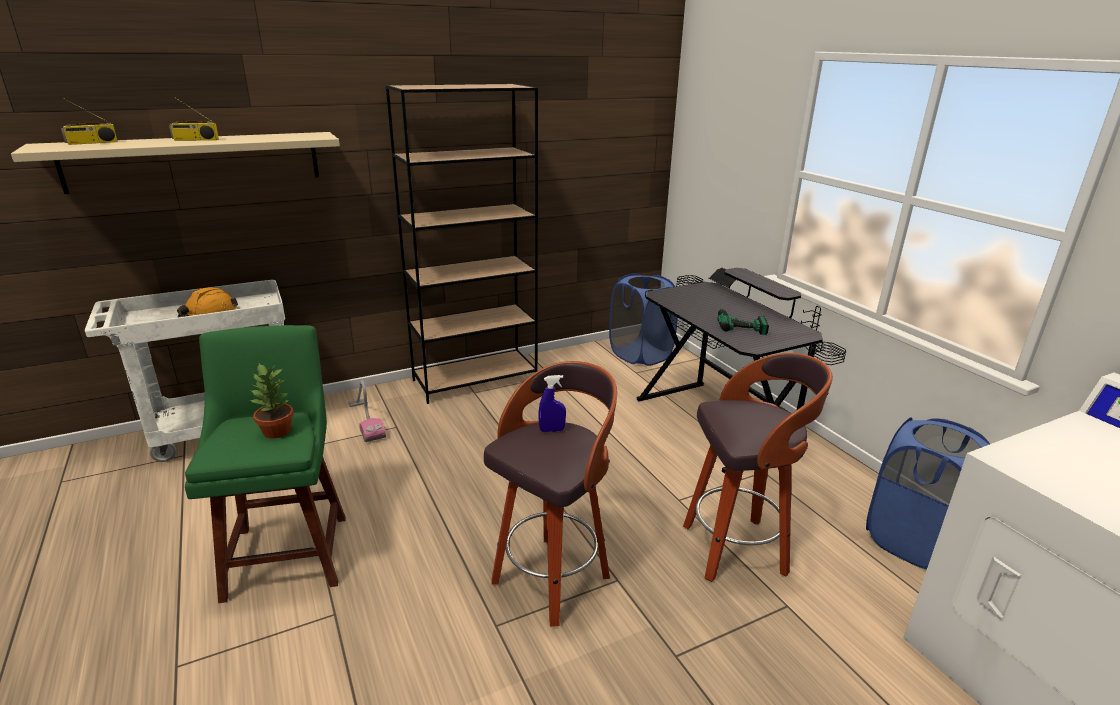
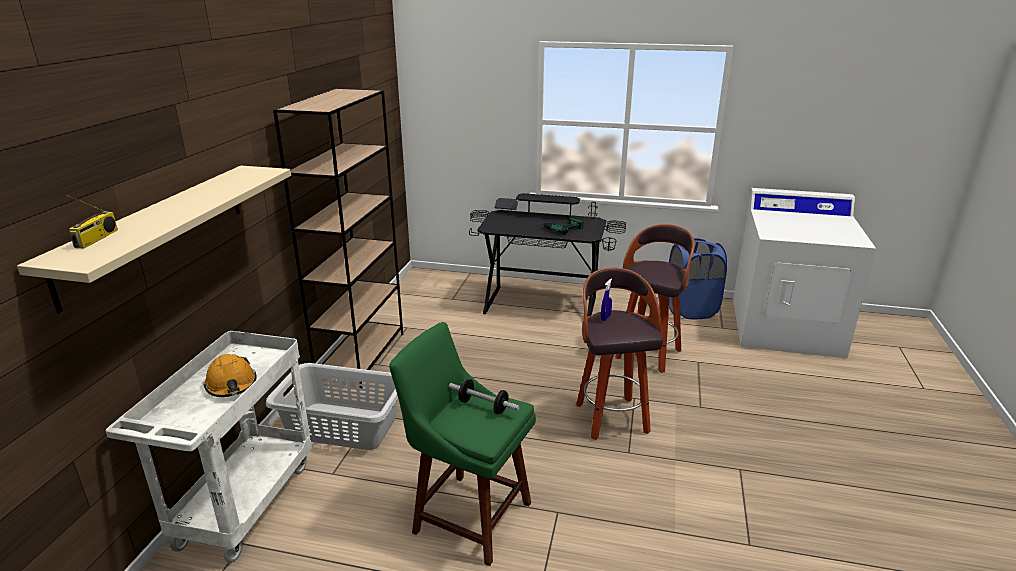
camera: 50 degrees left, 0 degrees up
radio [169,97,219,141] -> none
potted plant [249,364,294,438] -> dumbbell [449,379,520,414]
vacuum cleaner [348,380,386,442] -> grey laundry basket [266,363,398,450]
blue laundry basket [609,273,678,366] -> none

